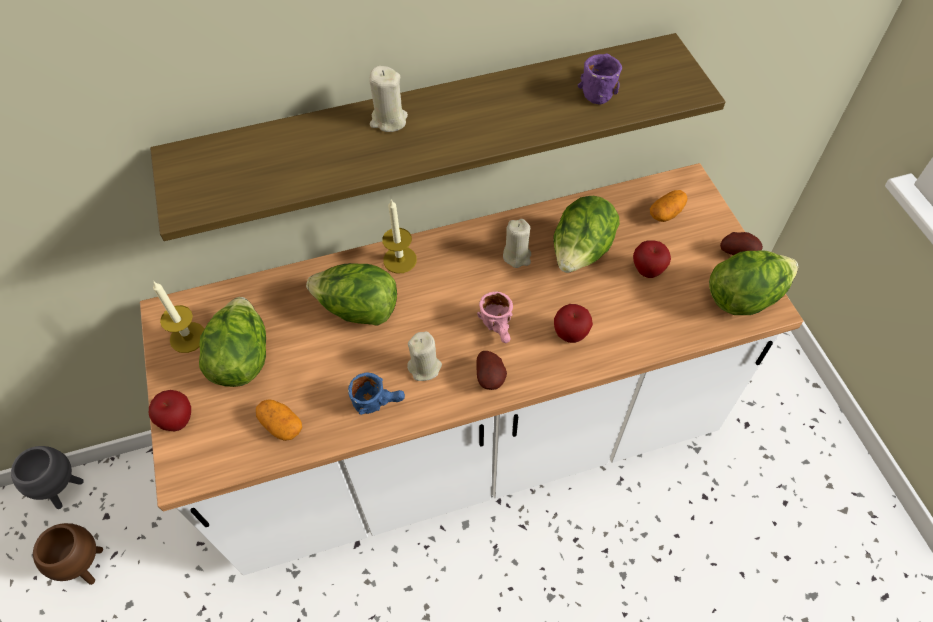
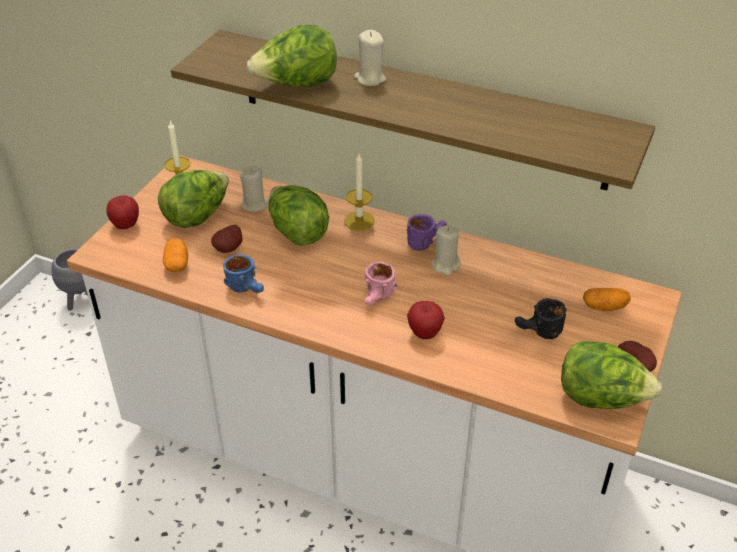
camera: 40 degrees right, 15 degrees down
brown planter [33,523,103,585] -> none
beige candle [407,331,442,381] -> beige candle moved to [240,166,269,212]
potato [476,351,507,390] -> potato moved to [211,225,243,253]
lettuce [554,196,620,273] -> lettuce moved to [247,25,337,87]
purple mug [578,54,622,105] -> purple mug moved to [407,214,447,250]
apple [633,240,671,278] -> black mug [515,298,567,339]

